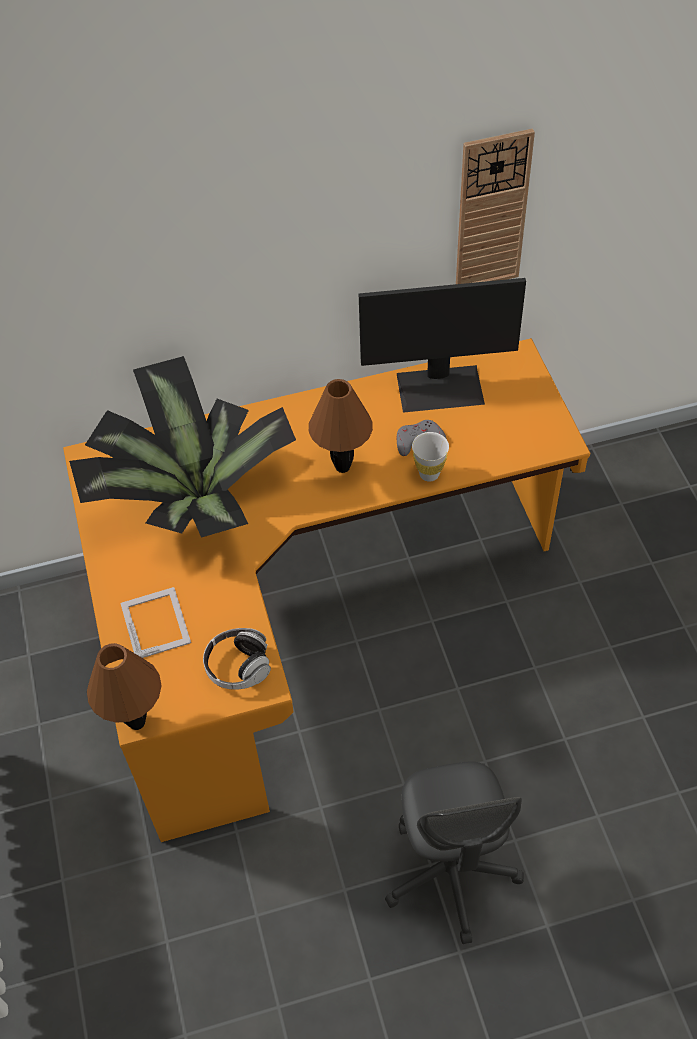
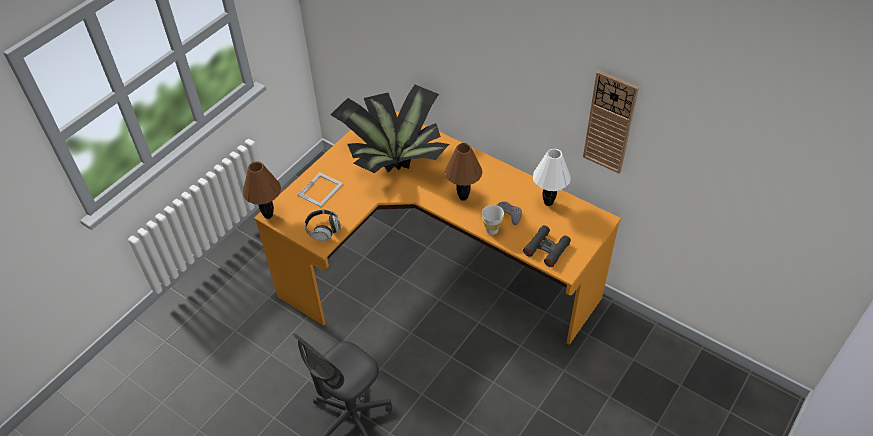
camera: 50 degrees right, 5 degrees down
monitor [359,278,526,413] -> white table lamp [533,148,571,206]
none -> black binoculars [523,225,571,267]

